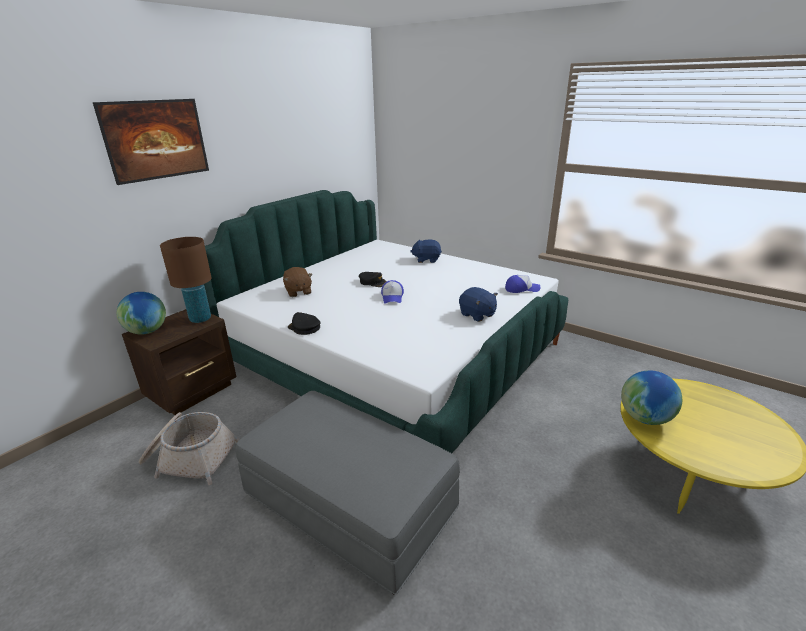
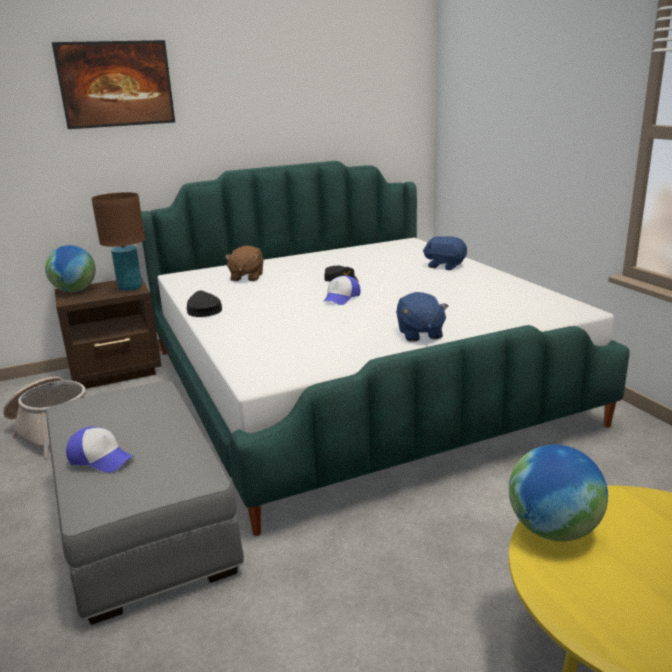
camera: 30 degrees right, 5 degrees down
cap [505,275,540,293] -> cap moved to [66,427,134,473]

